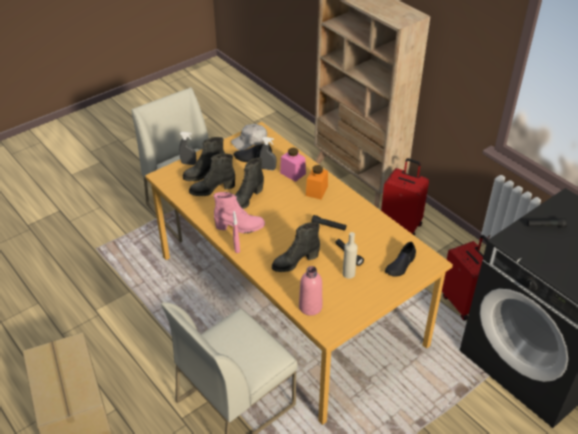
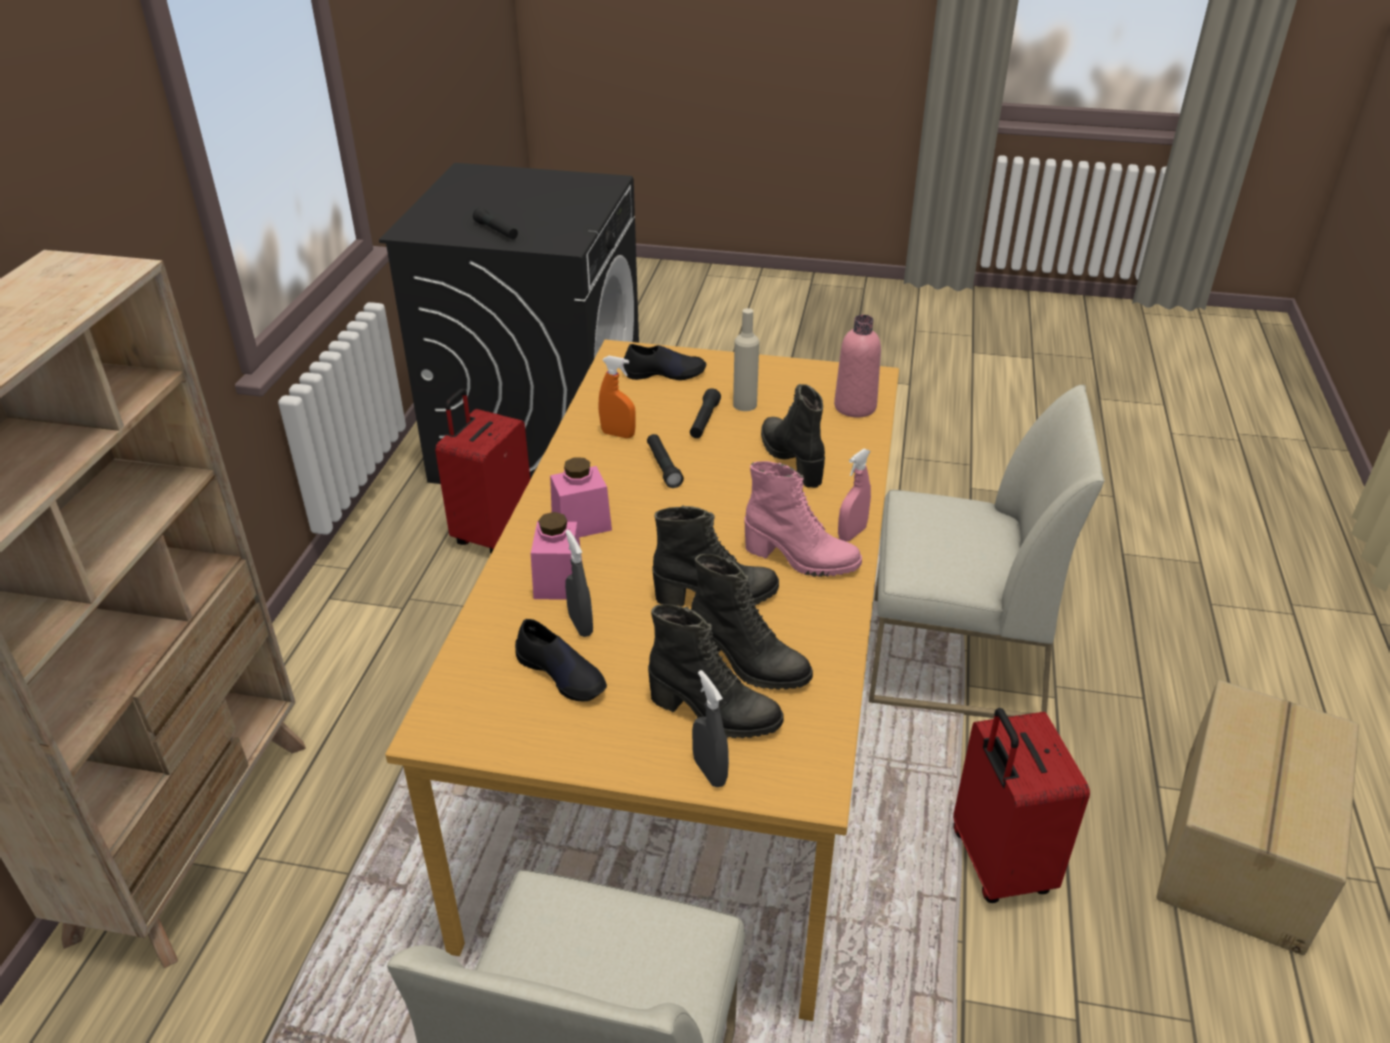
camera: 130 degrees left, 5 degrees down
pink boot [213,192,265,234] -> pink boot turned 150 degrees clockwise [744,461,862,577]
white cap [231,124,267,150] -> none
black boot [272,222,320,272] -> black boot turned 135 degrees counterclockwise [761,384,825,488]
orange jar [306,165,328,200] -> pink jar [550,457,612,537]
red suitcase [381,158,429,236] -> red suitcase moved to [953,708,1090,903]
none -> orange spray bottle [599,356,636,438]

